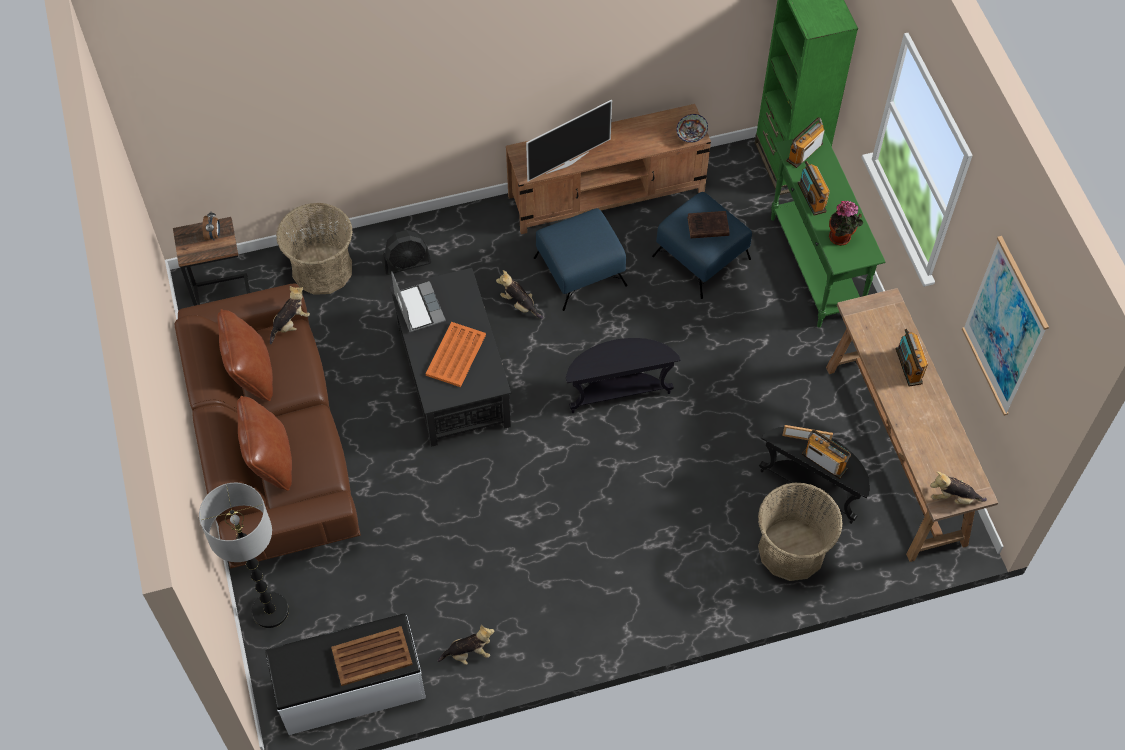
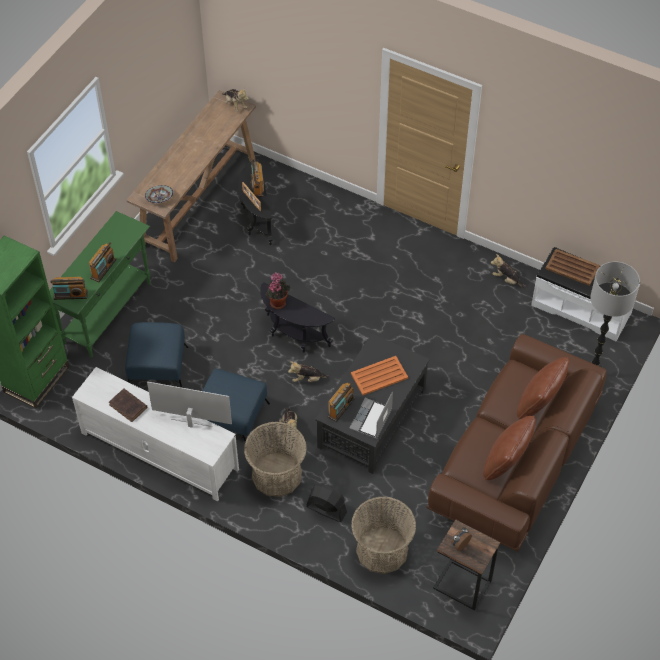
camera: 135 degrees left, 5 degrees down
plush toy [270,286,310,344] -> plush toy moved to [288,361,330,382]
brown tv stand [506,104,711,234] -> white tv stand [72,367,239,501]
bowl [677,114,708,143] -> bowl moved to [145,185,173,203]
brown book [687,211,730,238] -> brown book moved to [109,388,147,422]
basket [758,483,843,581] -> basket moved to [244,422,307,497]
potted plant [829,201,863,246] -> potted plant moved to [266,272,290,309]
radio [895,329,928,386] -> radio moved to [327,382,355,422]
picture [962,236,1049,416] -> none

